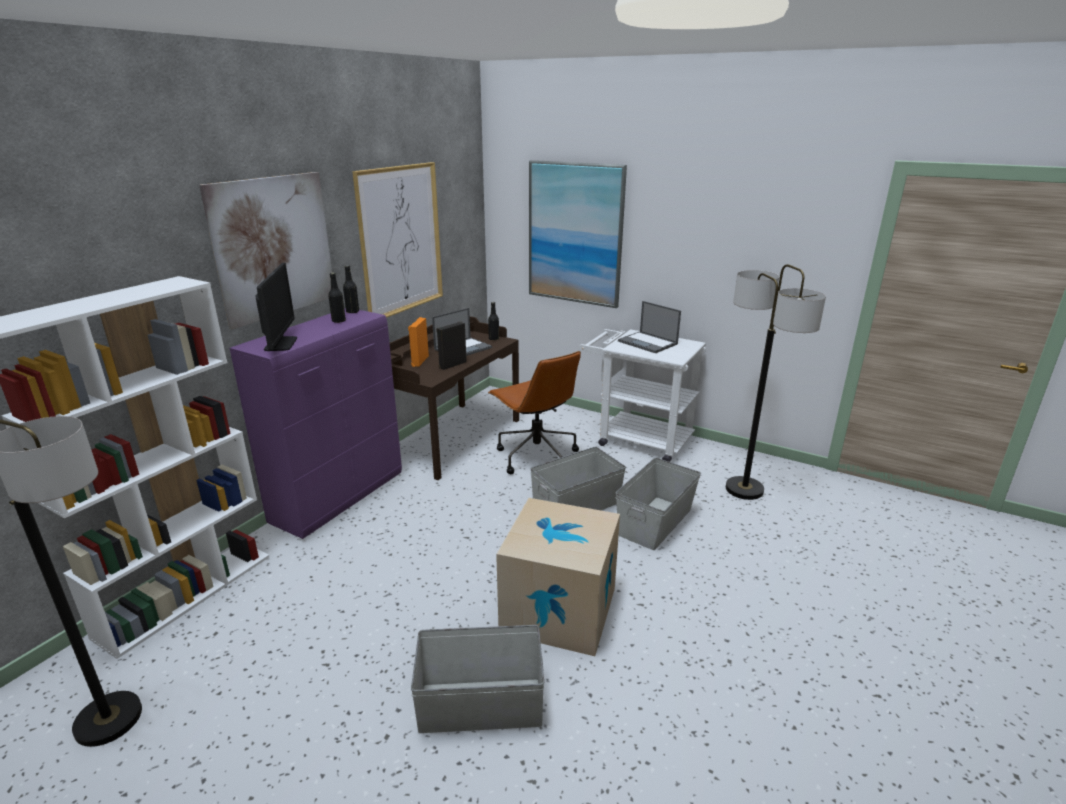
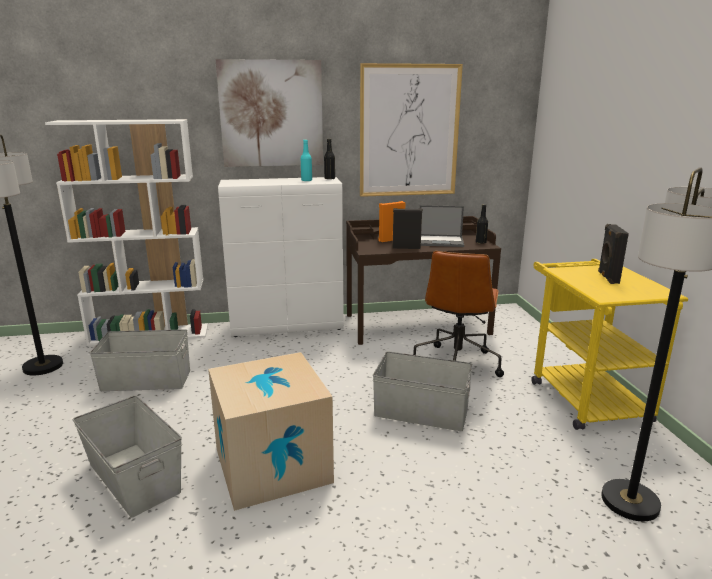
camera: 50 degrees right, 5 degrees down
purple cabinet [229,308,402,539] -> white cabinet [218,177,344,337]
monitor [255,263,297,351] -> none
black bottle [328,273,346,323] -> turquoise bottle [301,140,312,181]
picture [529,160,627,308] -> none
white cart [579,329,706,462] -> yellow cart [531,259,688,430]
grey storage box [616,458,701,550] -> grey storage box moved to [90,329,190,391]
laptop [618,301,681,353] -> black speaker [598,224,629,284]

